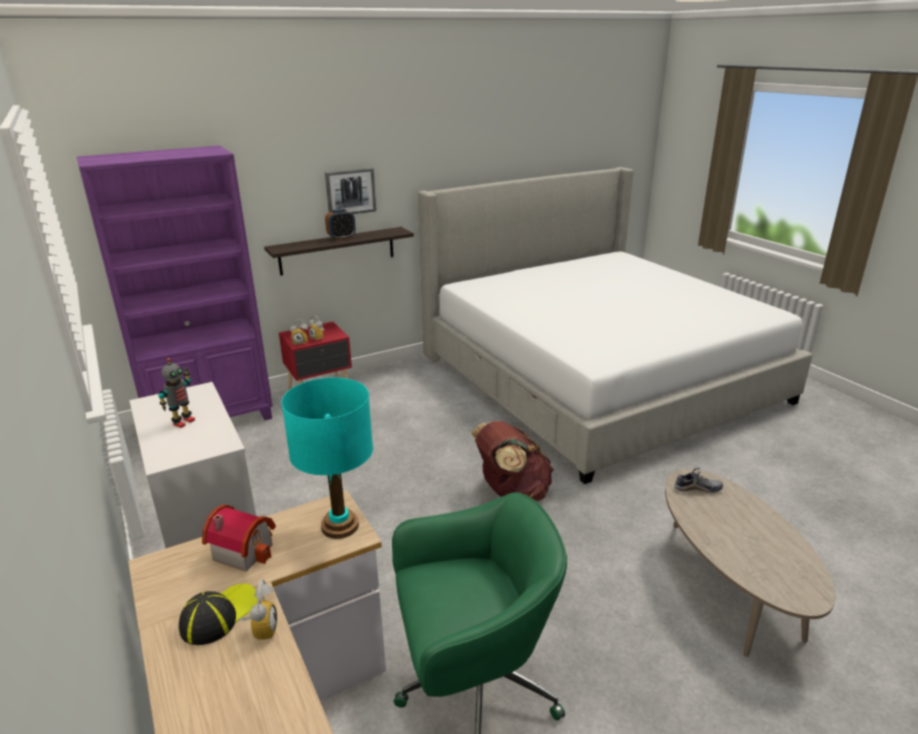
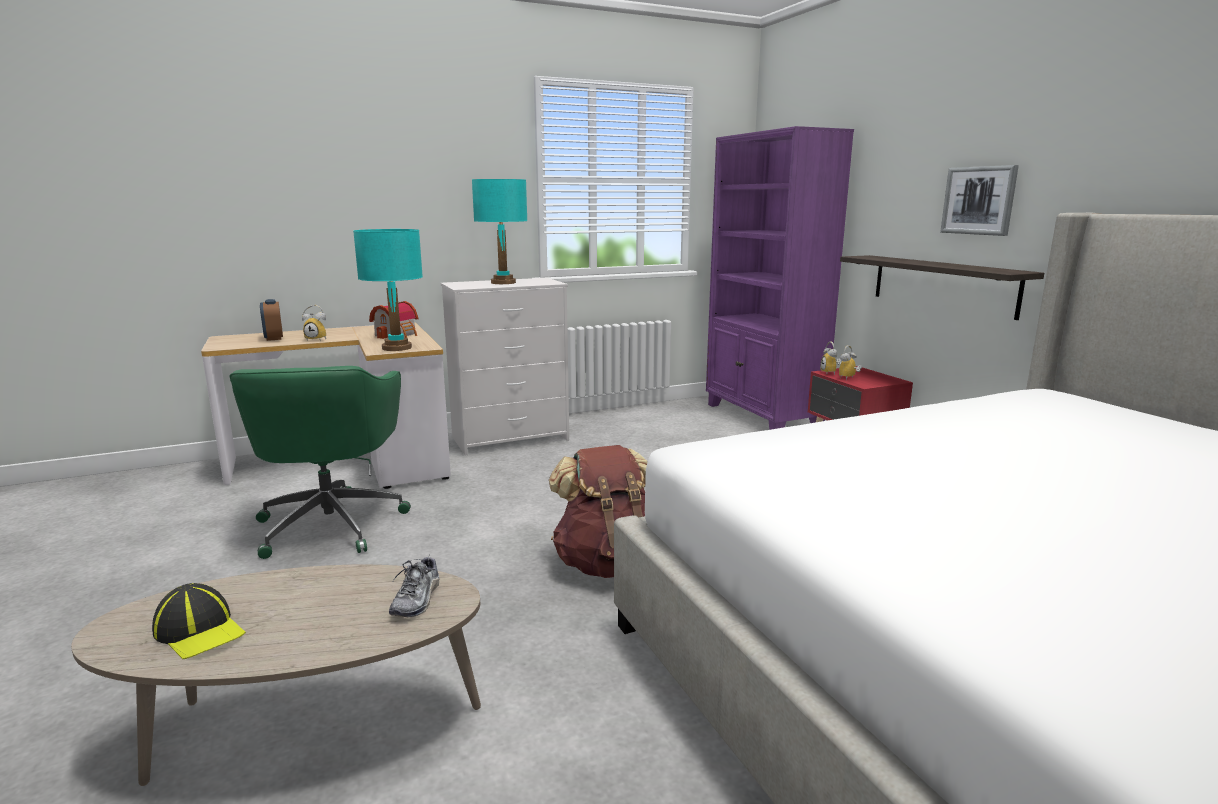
camera: 95 degrees right, 10 degrees down
toy robot [158,358,195,428] -> turquoise table lamp [472,179,527,284]
cap [179,583,257,645] -> cap moved to [152,583,246,659]
alarm clock [325,209,356,240] -> alarm clock moved to [260,299,283,341]

